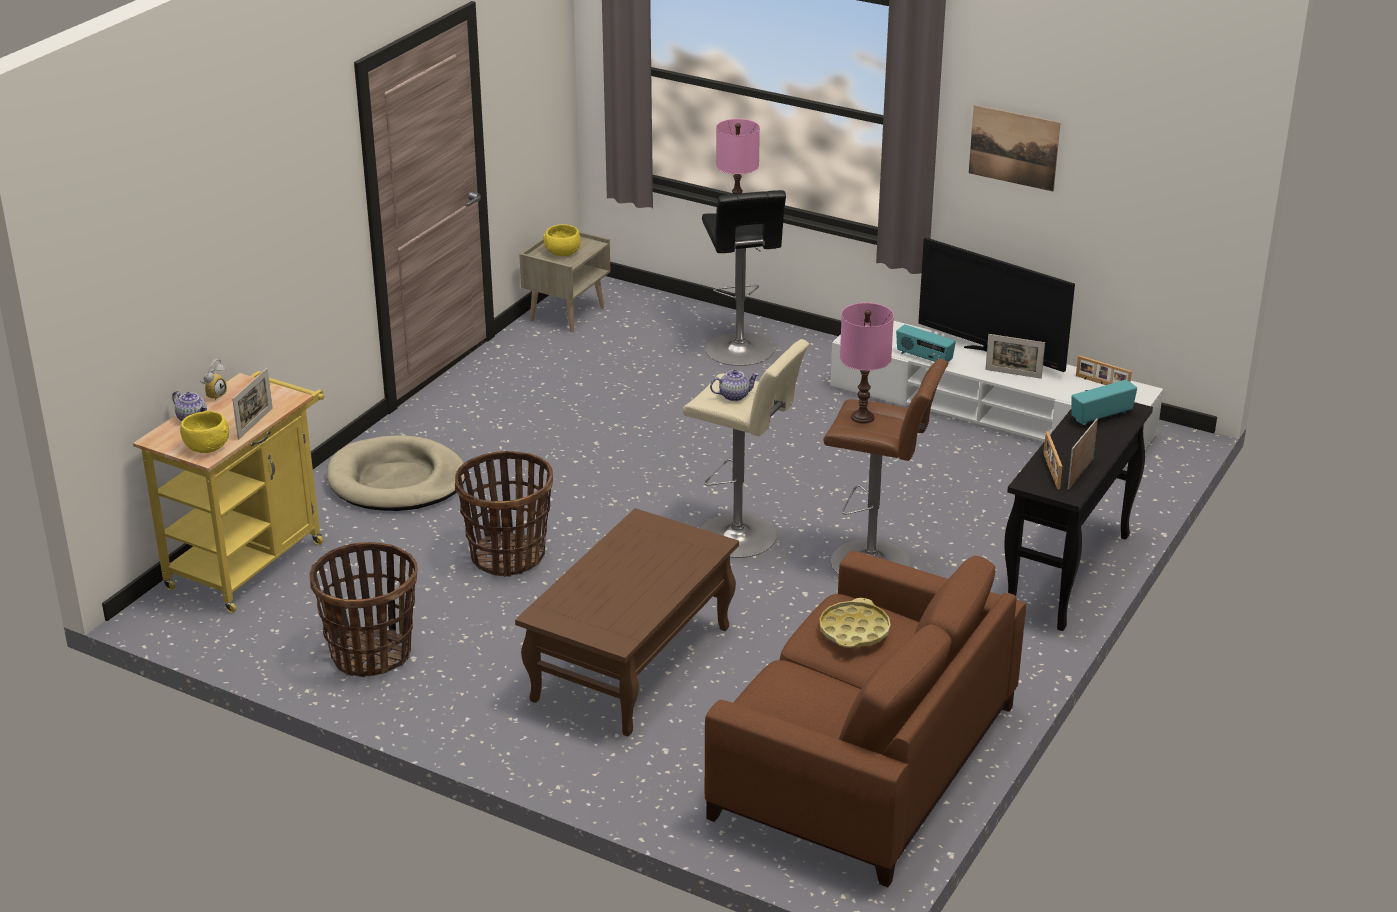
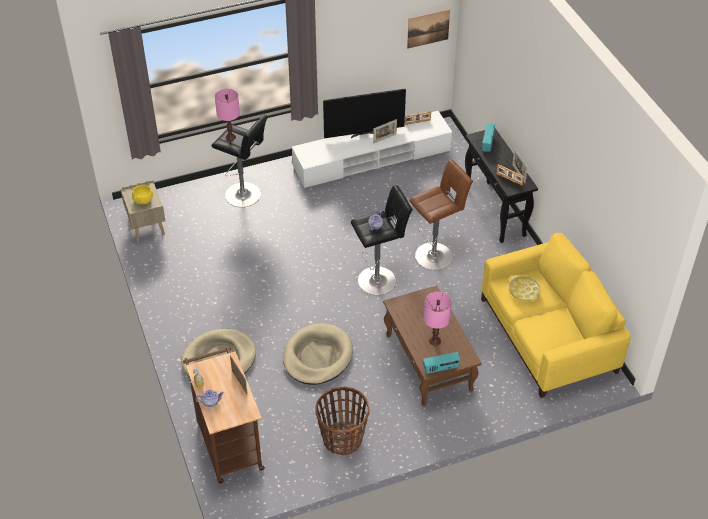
camera: 50 degrees left, 15 degrees up
yellow cart [133,371,324,613] -> brown cart [183,346,265,484]
yellow bowl [180,411,229,453] -> none
basket [455,451,553,577] -> beige dog bed [283,323,353,385]
beige stool [683,339,809,558] -> black stool [351,185,413,295]
brown sofa [705,551,1026,887] -> yellow sofa [481,233,631,398]
pink table lamp [840,303,894,424] -> pink table lamp moved to [424,292,452,346]
radio [896,324,956,362] -> radio moved to [423,352,460,374]
picture [969,105,1061,191] -> picture moved to [407,9,450,49]

